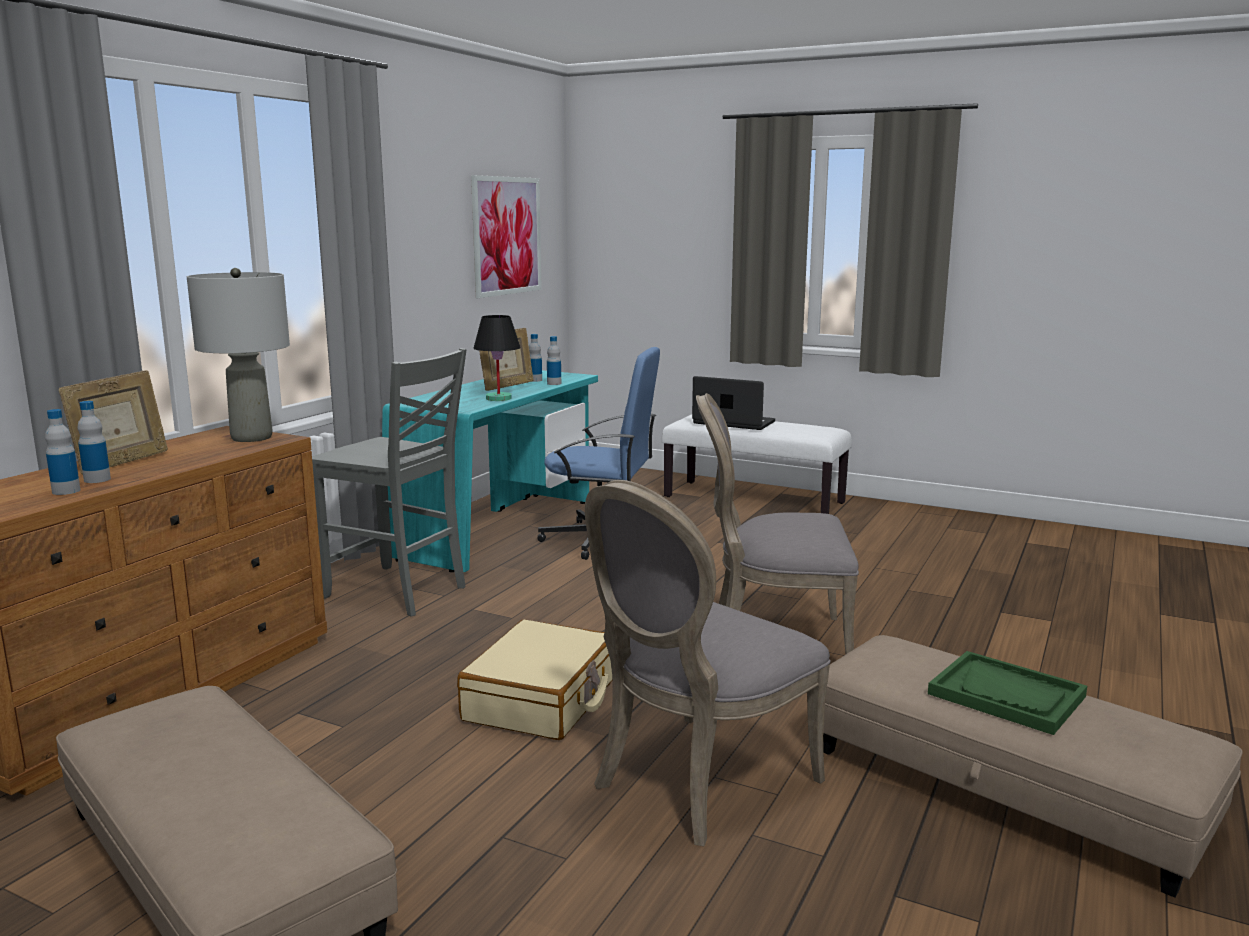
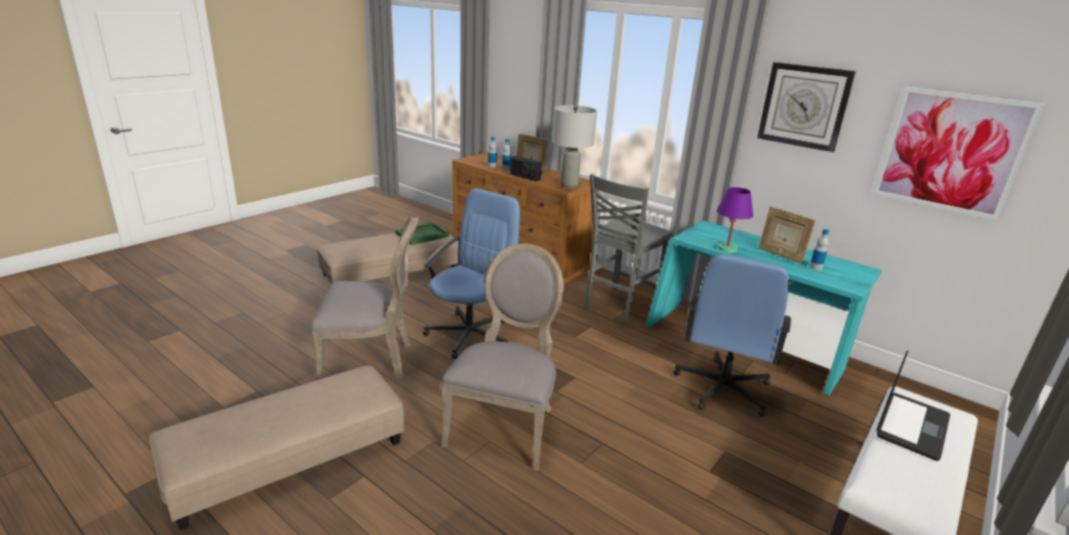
camera: 100 degrees right, 10 degrees up
beige suitcase [457,619,612,740] -> blue office chair [423,188,520,359]
black table lamp [474,315,521,401] -> purple table lamp [717,187,753,253]
bottle [547,336,561,385] -> none
grey chair [585,480,831,846] -> grey chair turned 120 degrees clockwise [312,216,419,382]
green tray [928,651,1087,735] -> green tray moved to [395,223,449,245]
none -> radio [510,156,542,181]
none -> wall clock [757,62,856,152]

